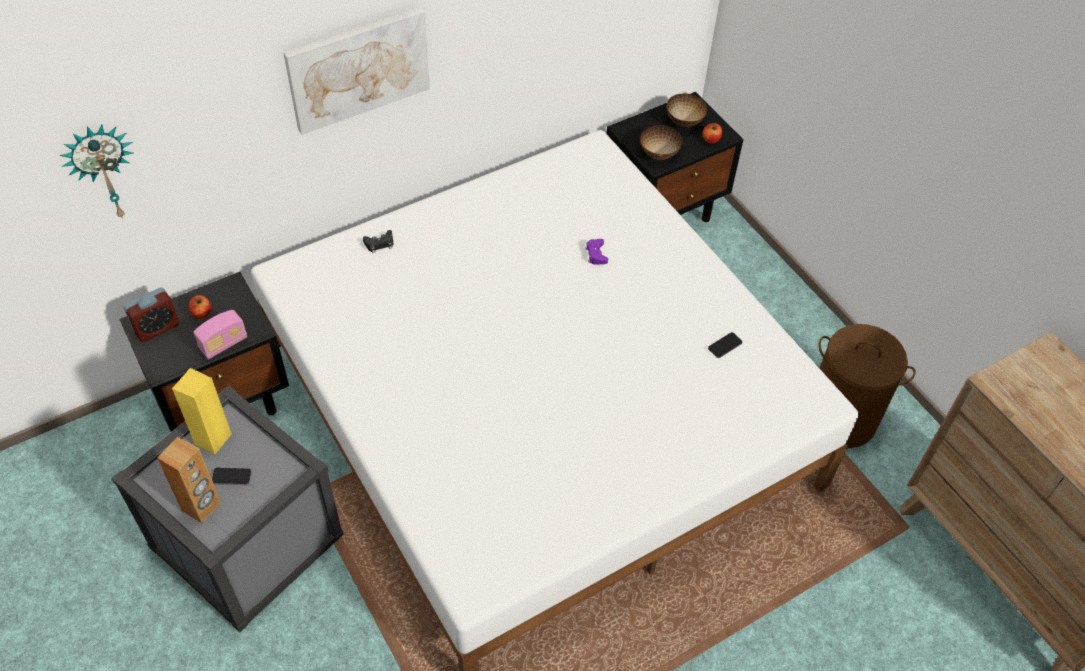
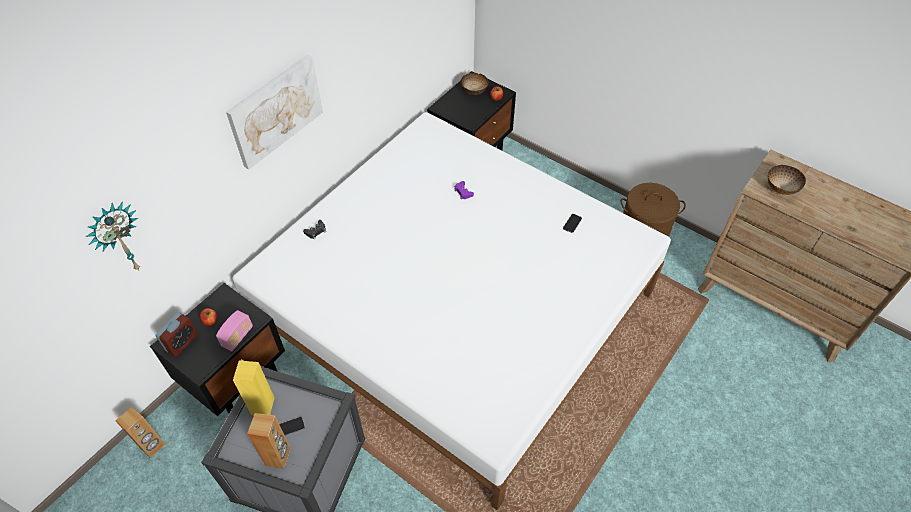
camera: 20 degrees left, 0 degrees up
bowl [640,125,683,160] -> bowl moved to [768,165,806,195]
none -> brown speaker [115,407,165,458]

